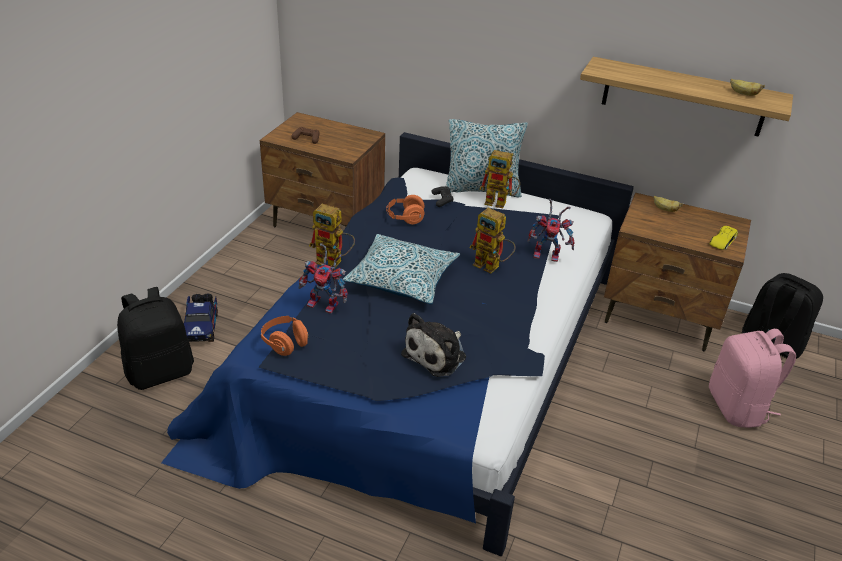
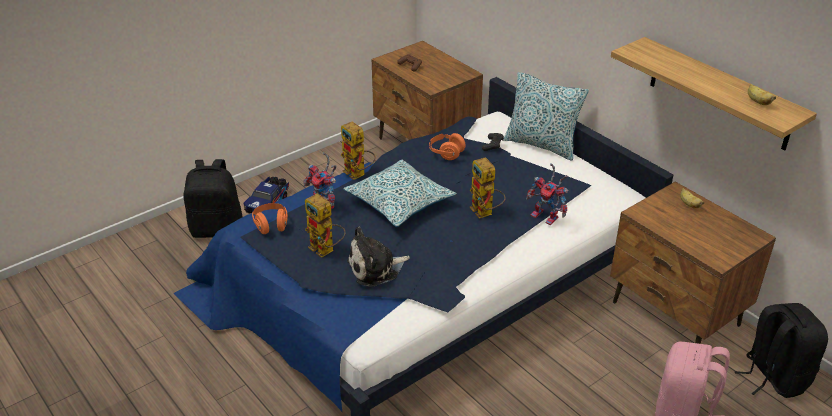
camera: 30 degrees right, 0 degrees up
toy robot [479,150,520,208] -> toy robot moved to [305,194,346,258]
yellow toy car [710,226,738,250] -> none

